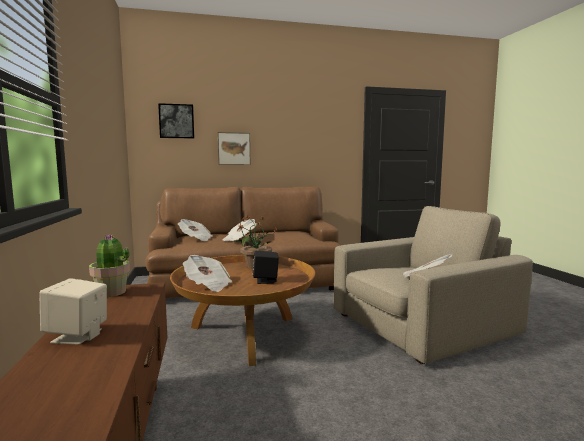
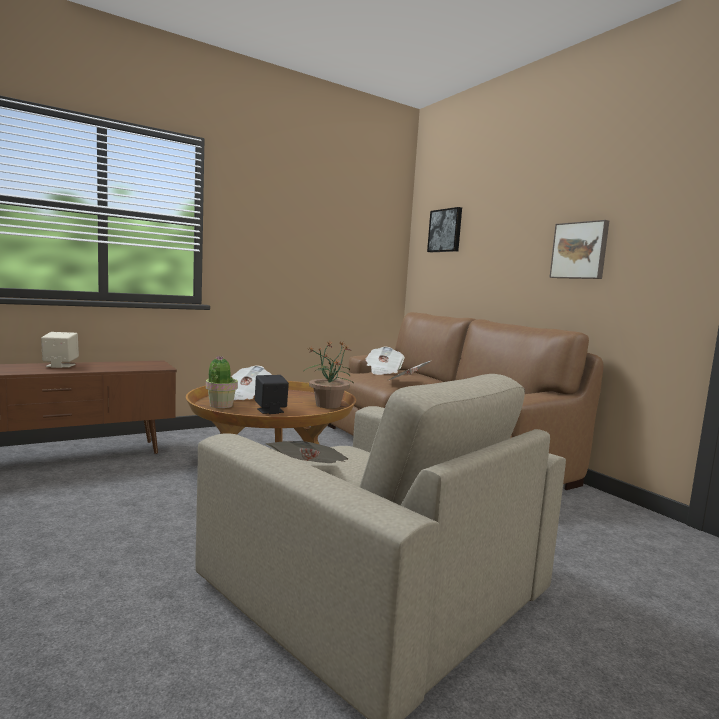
camera: 70 degrees right, 0 degrees up
potted plant [89,234,130,297] -> potted plant moved to [206,356,238,408]
picture [218,132,250,165] -> picture moved to [549,220,609,279]

